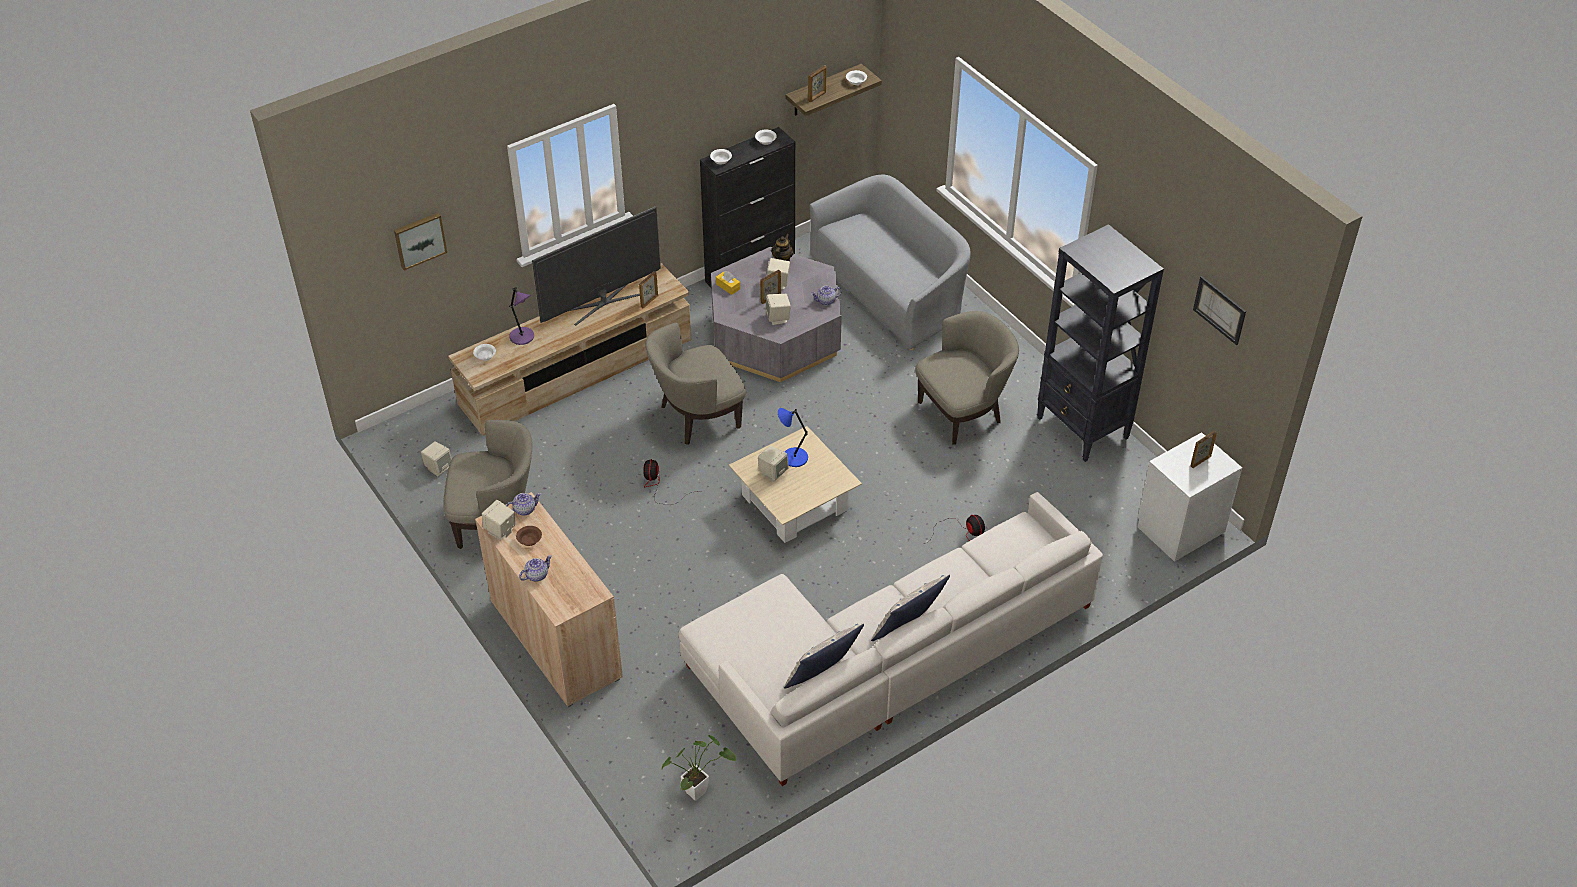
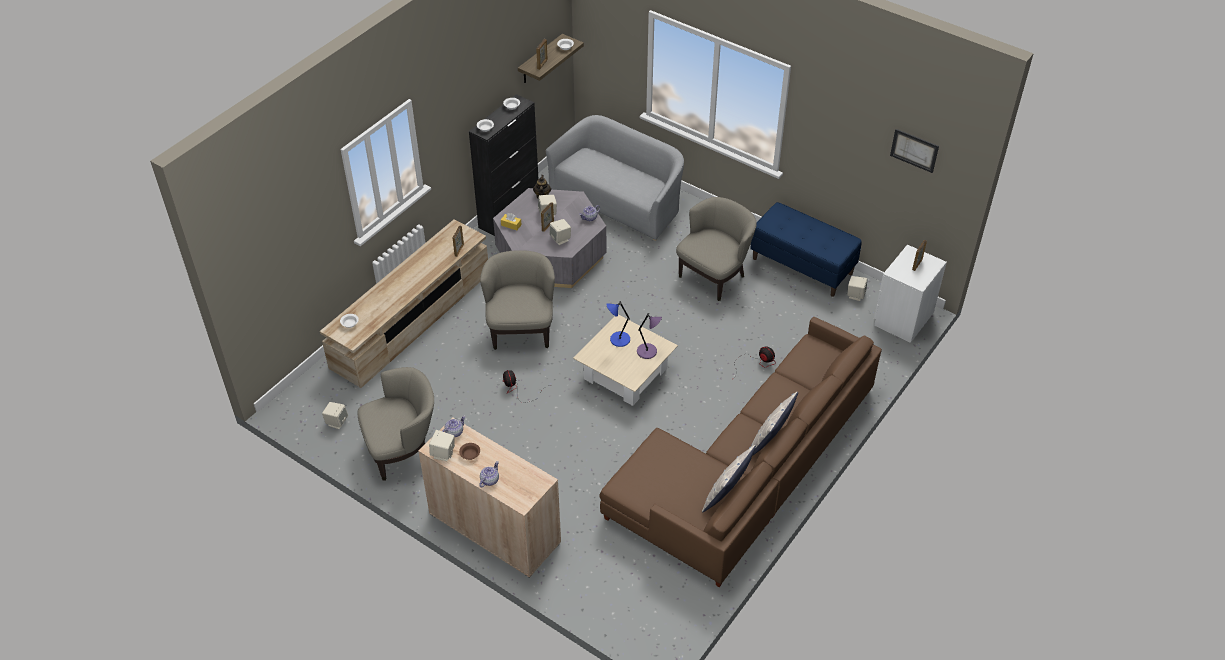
camera: 20 degrees left, 0 degrees up
picture [394,213,447,271] -> none
purple table lamp [509,287,534,345] -> purple table lamp moved to [637,313,662,359]
television [532,206,661,326] -> none
beige armchair [645,323,746,445] -> beige armchair turned 135 degrees clockwise [480,250,555,350]
potted plant [661,735,736,801] -> none
white sofa [678,492,1103,786] -> brown sofa [600,317,882,587]
beige speaker [758,446,788,482] -> beige speaker moved to [848,276,867,301]
black bookcase [1037,224,1164,462] -> blue bench [750,202,862,297]

